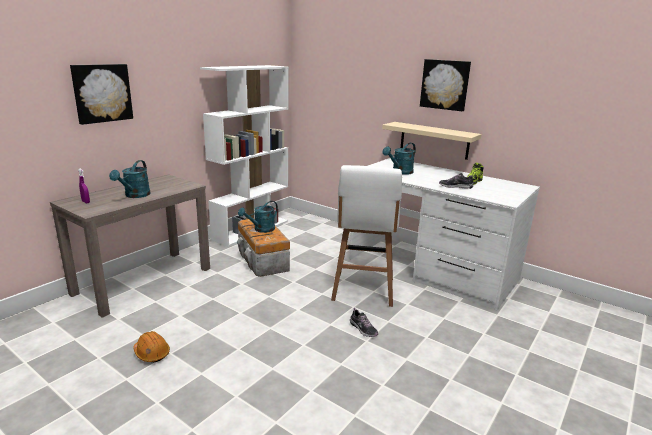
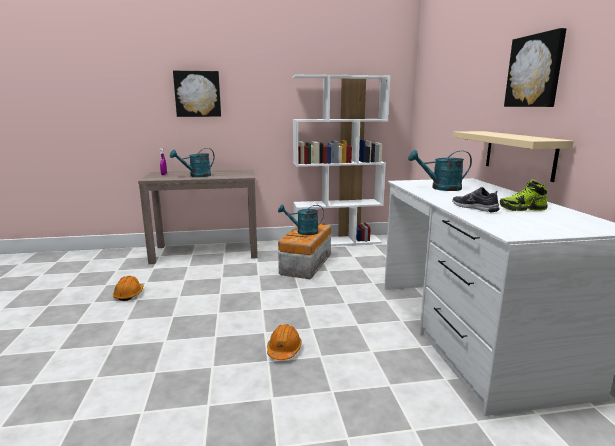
camera: 45 degrees right, 5 degrees down
white stool [331,165,402,307] -> none
shoe [350,308,378,337] -> orange hard hat [267,324,302,360]

